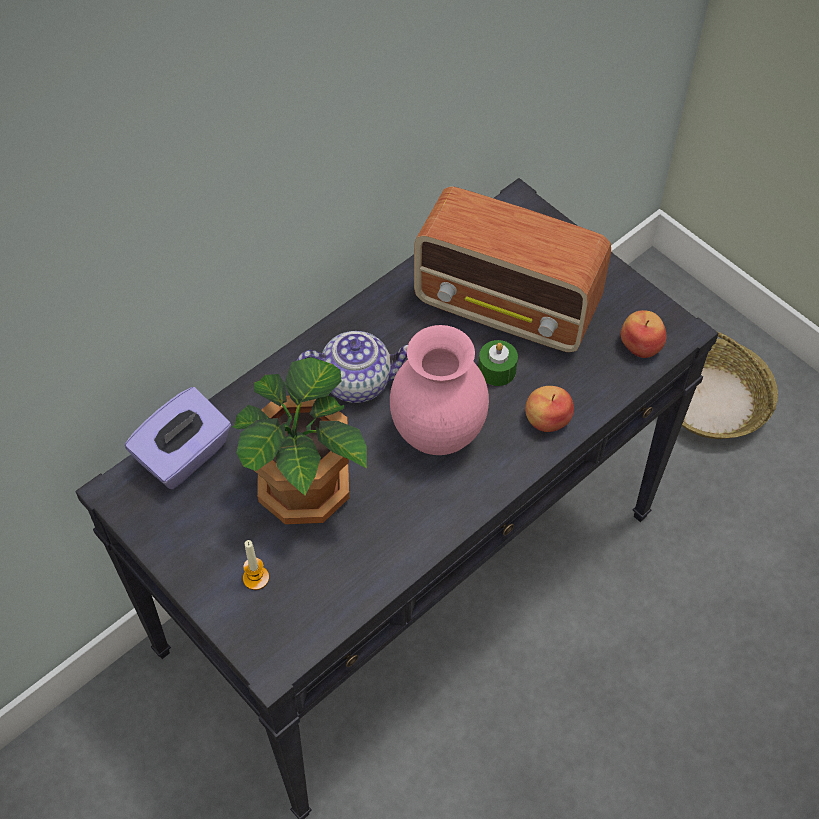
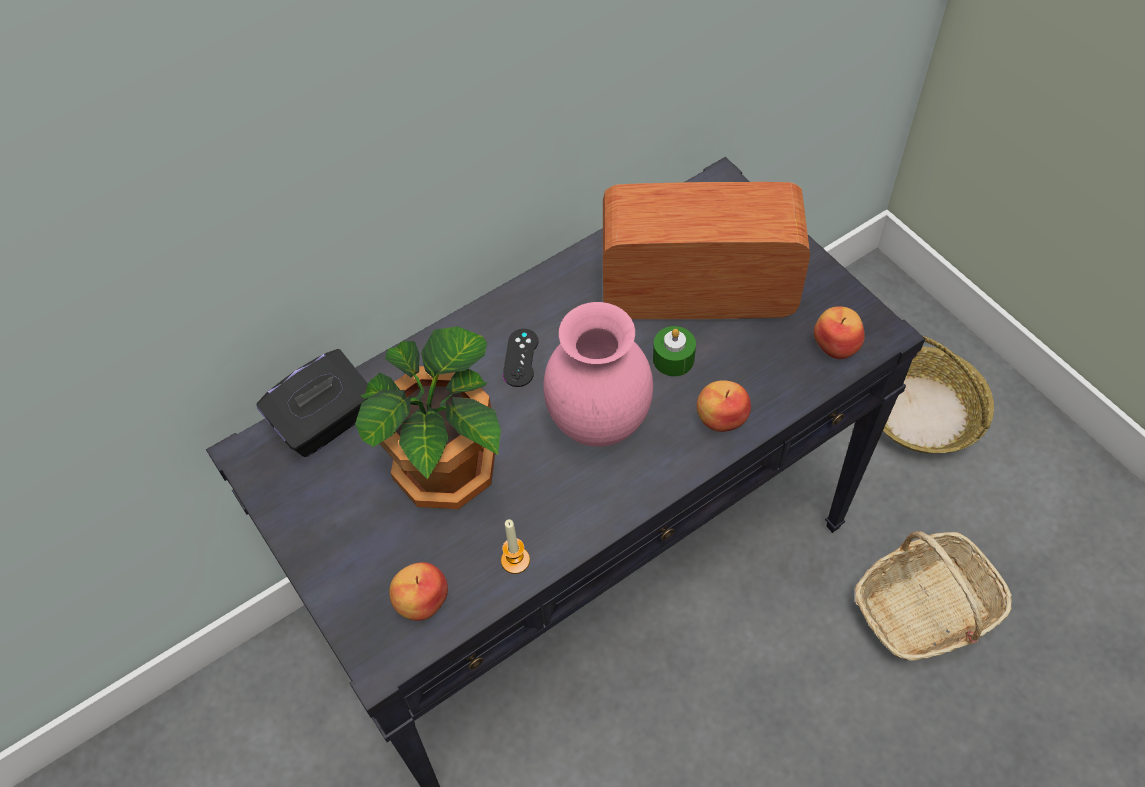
camera: 10 degrees right, 0 degrees up
purple tissue box [125,387,231,489] -> black tissue box [256,349,368,457]
candle [243,540,269,590] -> candle moved to [501,519,530,574]
teapot [296,331,408,403] -> black game controller [503,329,538,387]
radio [414,186,611,352] -> radio turned 150 degrees clockwise [603,182,810,319]
none -> apple [389,562,448,621]
none -> basket [855,531,1012,661]

